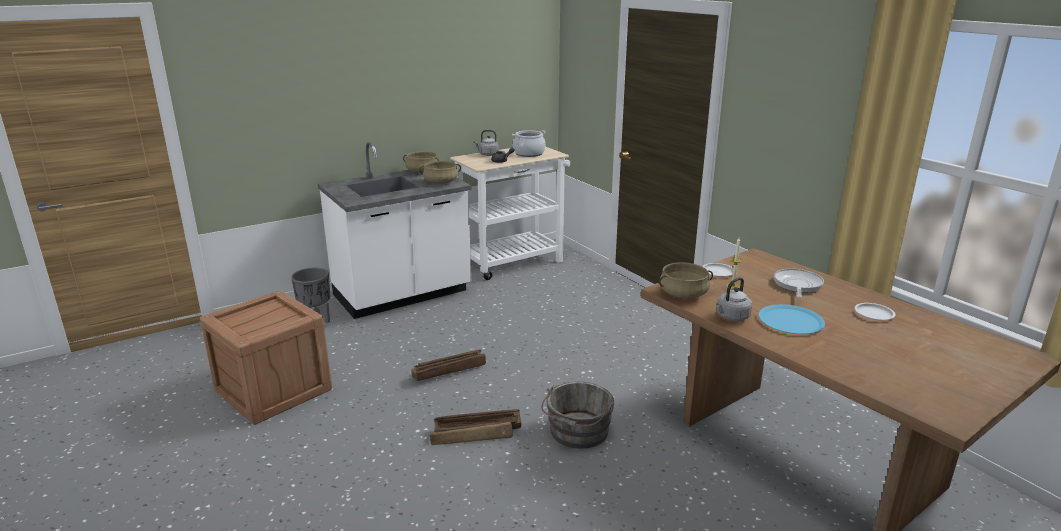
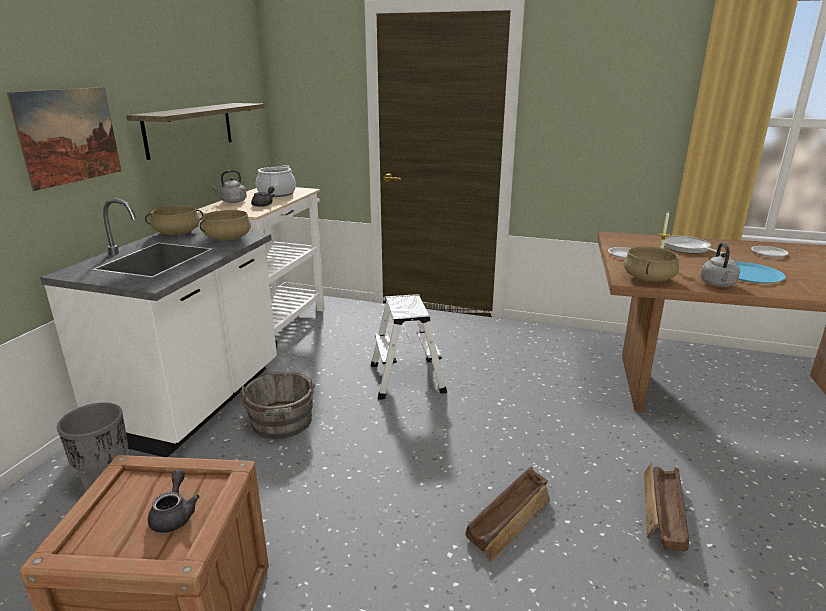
camera: 40 degrees left, 0 degrees up
crate [411,349,486,381] -> crate moved to [644,464,689,552]
grey bucket [541,382,614,449] -> grey bucket moved to [240,372,315,439]
none -> picture [6,87,121,191]
none -> shelf [126,103,265,160]
none -> grey teapot [148,469,200,533]
none -> white step ladder [371,294,447,400]

